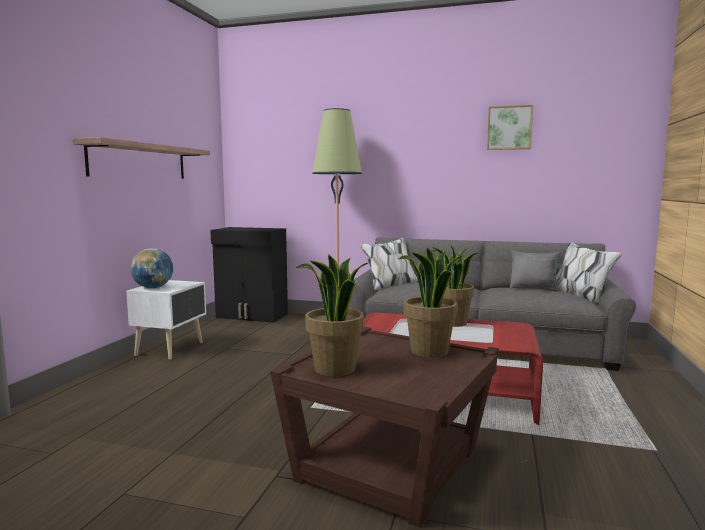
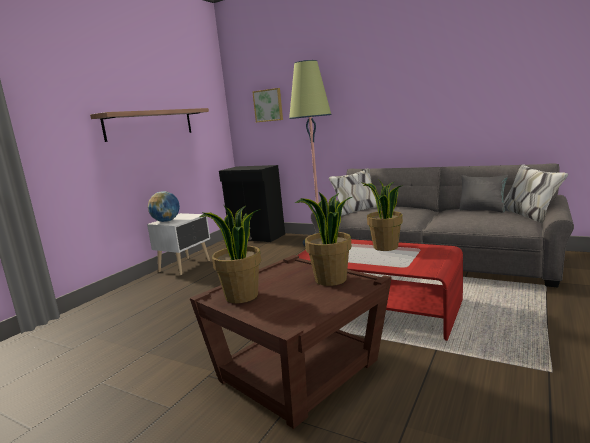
camera: 15 degrees right, 5 degrees up
picture [487,105,533,150] -> picture moved to [252,88,283,122]

